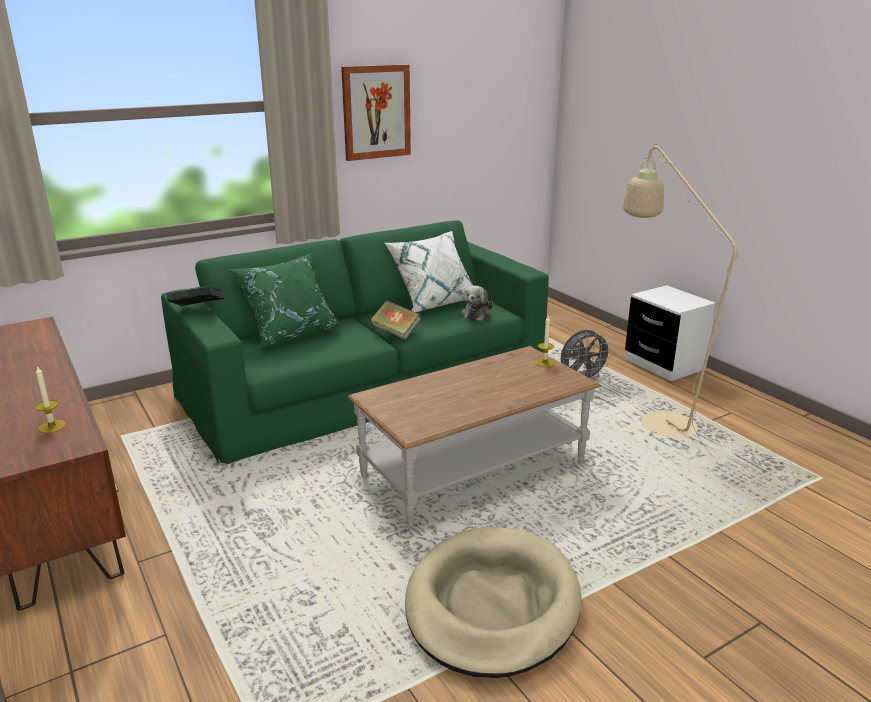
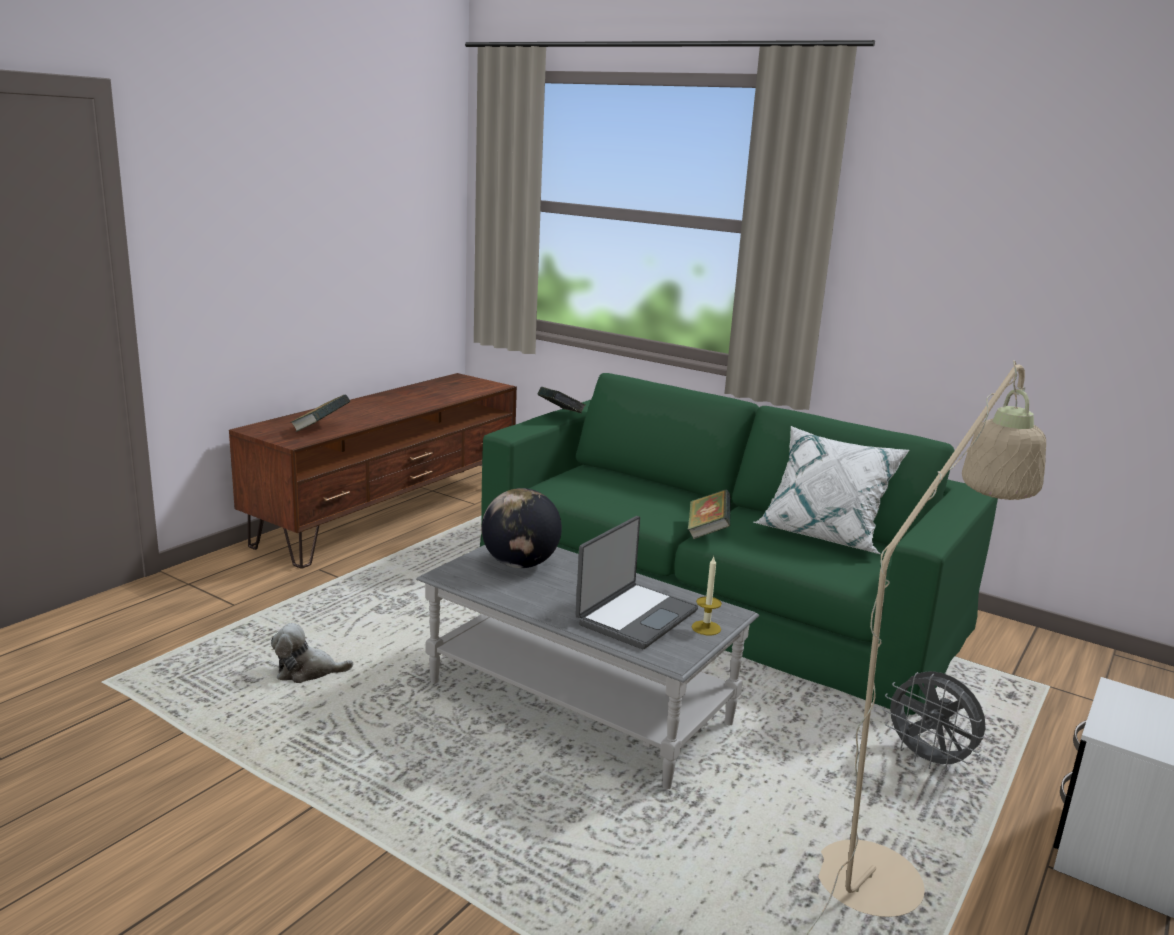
camera: 65 degrees right, 5 degrees down
candle [35,366,66,433] -> book [290,394,350,432]
green pillow [228,253,342,349] -> none
picture [341,65,411,161] -> none
brown coffee table [347,346,601,526] -> grey coffee table [416,545,759,789]
beige dog bed [405,527,582,678] -> none
plush toy [461,286,493,321] -> plush toy moved to [271,623,353,683]
none -> globe [482,488,562,568]
none -> laptop [575,516,698,649]

